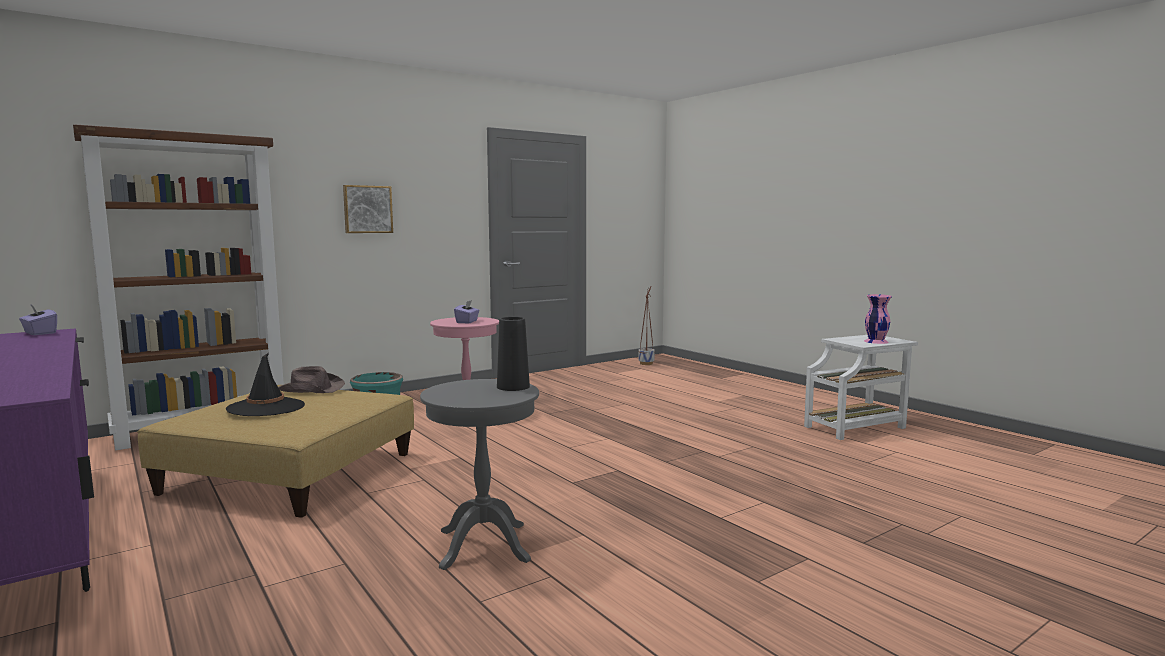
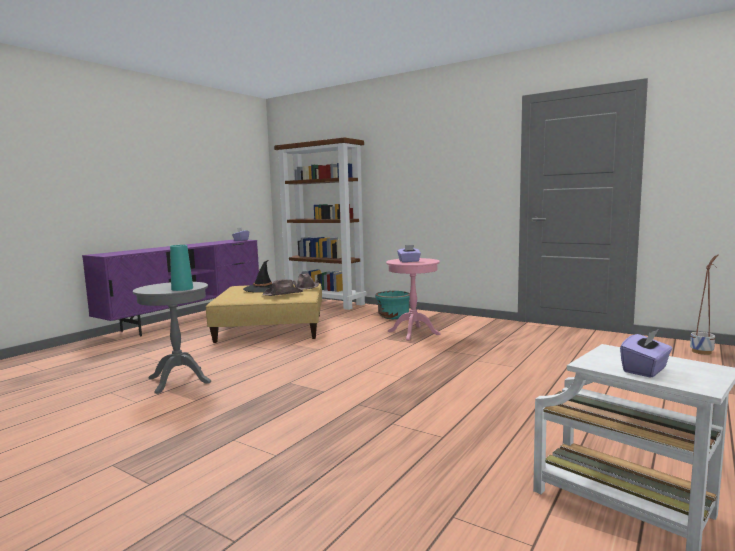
camera: 70 degrees right, 0 degrees up
picture [343,185,393,233] -> none
black vase [497,317,530,391] -> turquoise vase [170,245,193,291]
pink vase [864,294,892,344] -> purple tissue box [620,329,672,378]
none -> brown hat [262,279,303,296]

